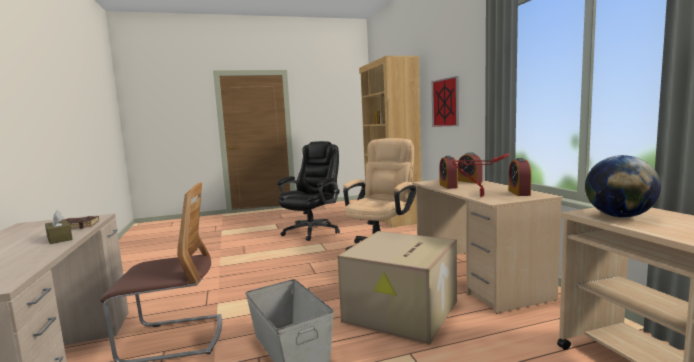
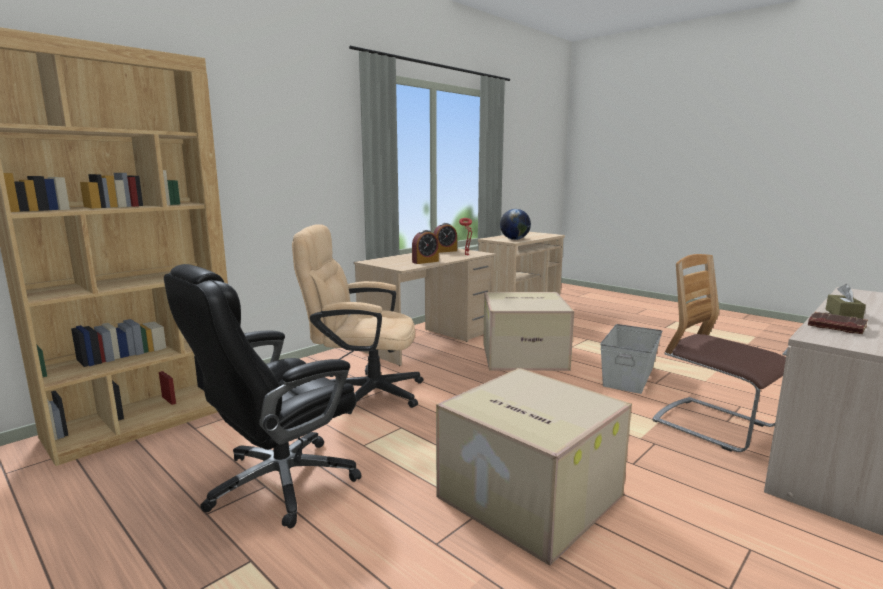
camera: 120 degrees left, 5 degrees up
black office chair [277,141,340,241] -> black office chair turned 45 degrees counterclockwise [164,264,362,529]
picture [432,76,459,126] -> none
alarm clock [458,152,483,183] -> none
none -> cardboard box [436,368,632,566]

